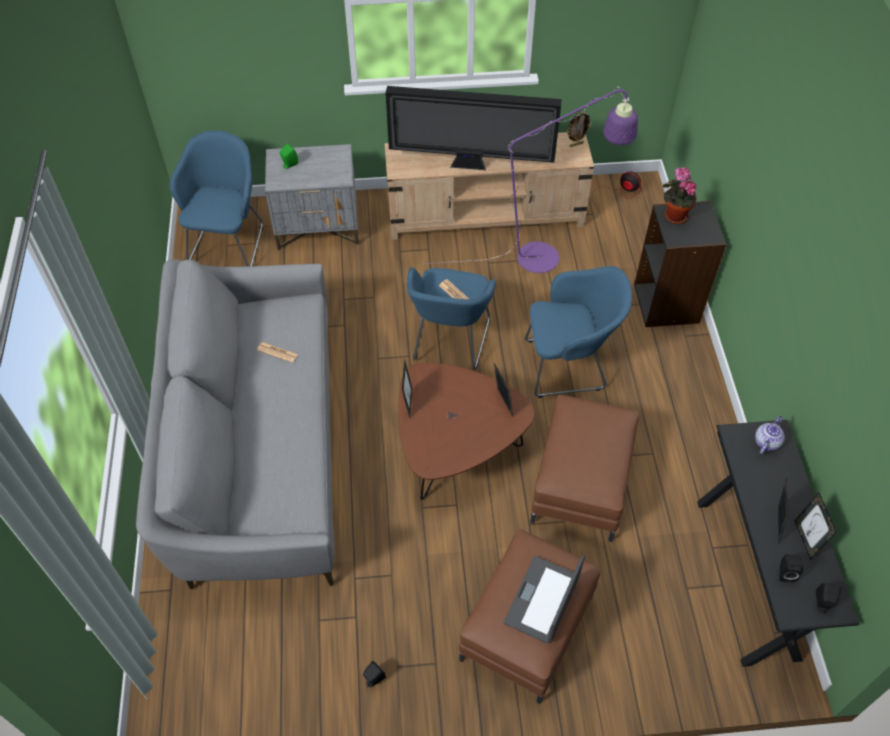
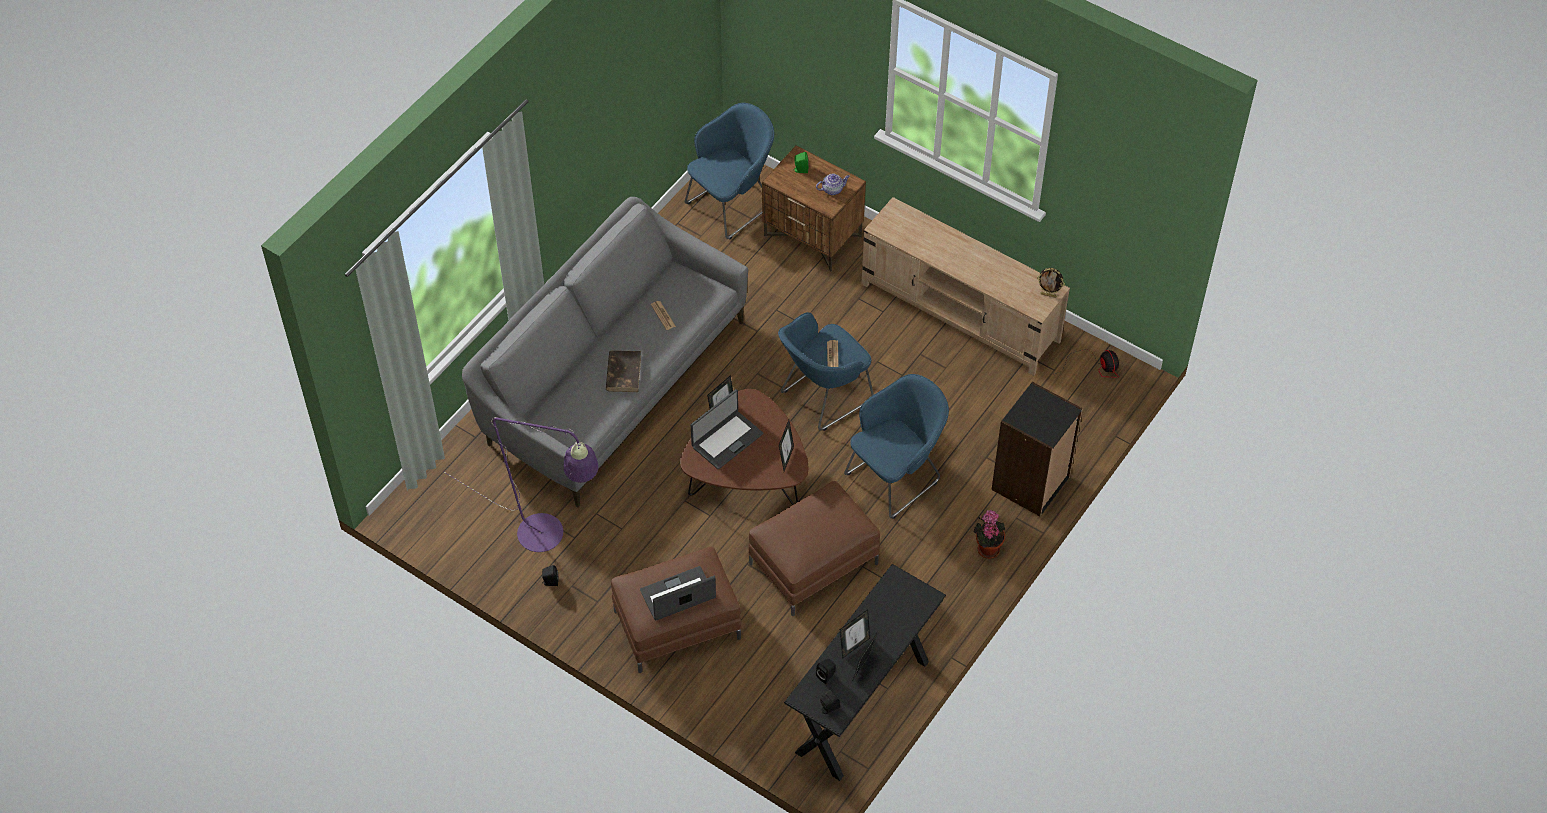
camera: 40 degrees right, 0 degrees up
grey nightstand [265,144,359,251] -> brown nightstand [762,145,866,272]
television [386,86,562,170] -> none
purple floor lamp [425,87,638,273] -> purple floor lamp moved to [443,417,598,552]
blue armchair [525,266,632,398] -> blue armchair turned 75 degrees counterclockwise [844,374,949,519]
potted plant [663,167,697,224] -> potted plant moved to [974,510,1005,559]
teapot [755,416,785,454] -> teapot moved to [816,174,850,195]
none -> brown book [606,350,641,392]
none -> laptop [691,389,763,470]

